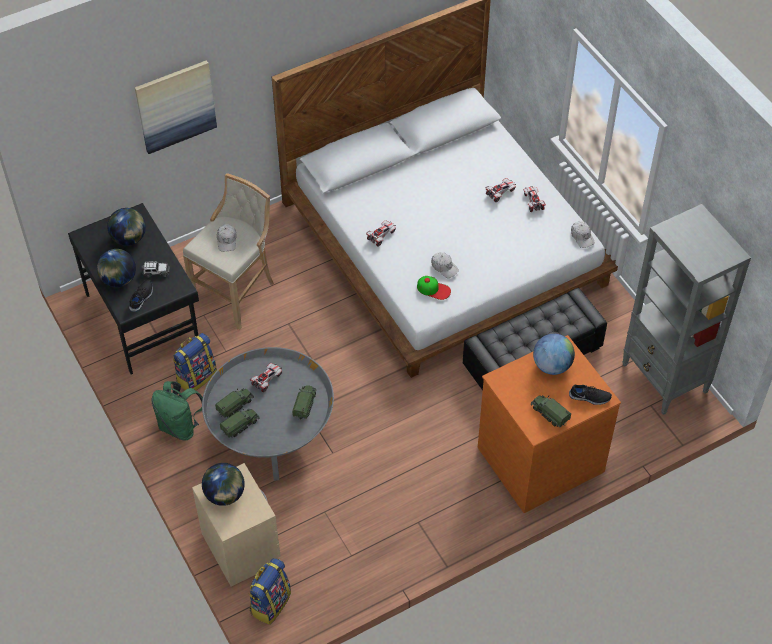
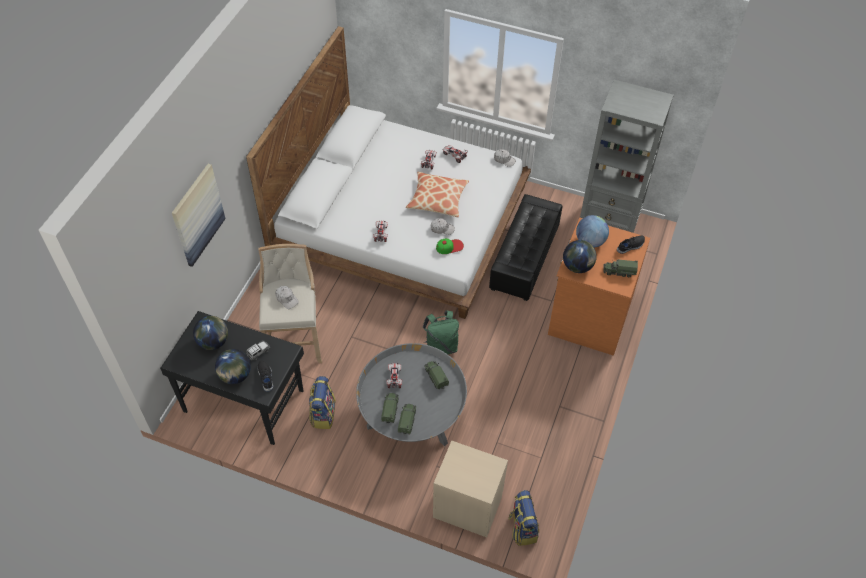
camera: 40 degrees left, 0 degrees up
green backpack [152,381,203,441] -> green backpack moved to [422,310,459,354]
globe [202,463,245,506] -> globe moved to [563,240,597,273]
none -> pillow [406,172,469,217]

